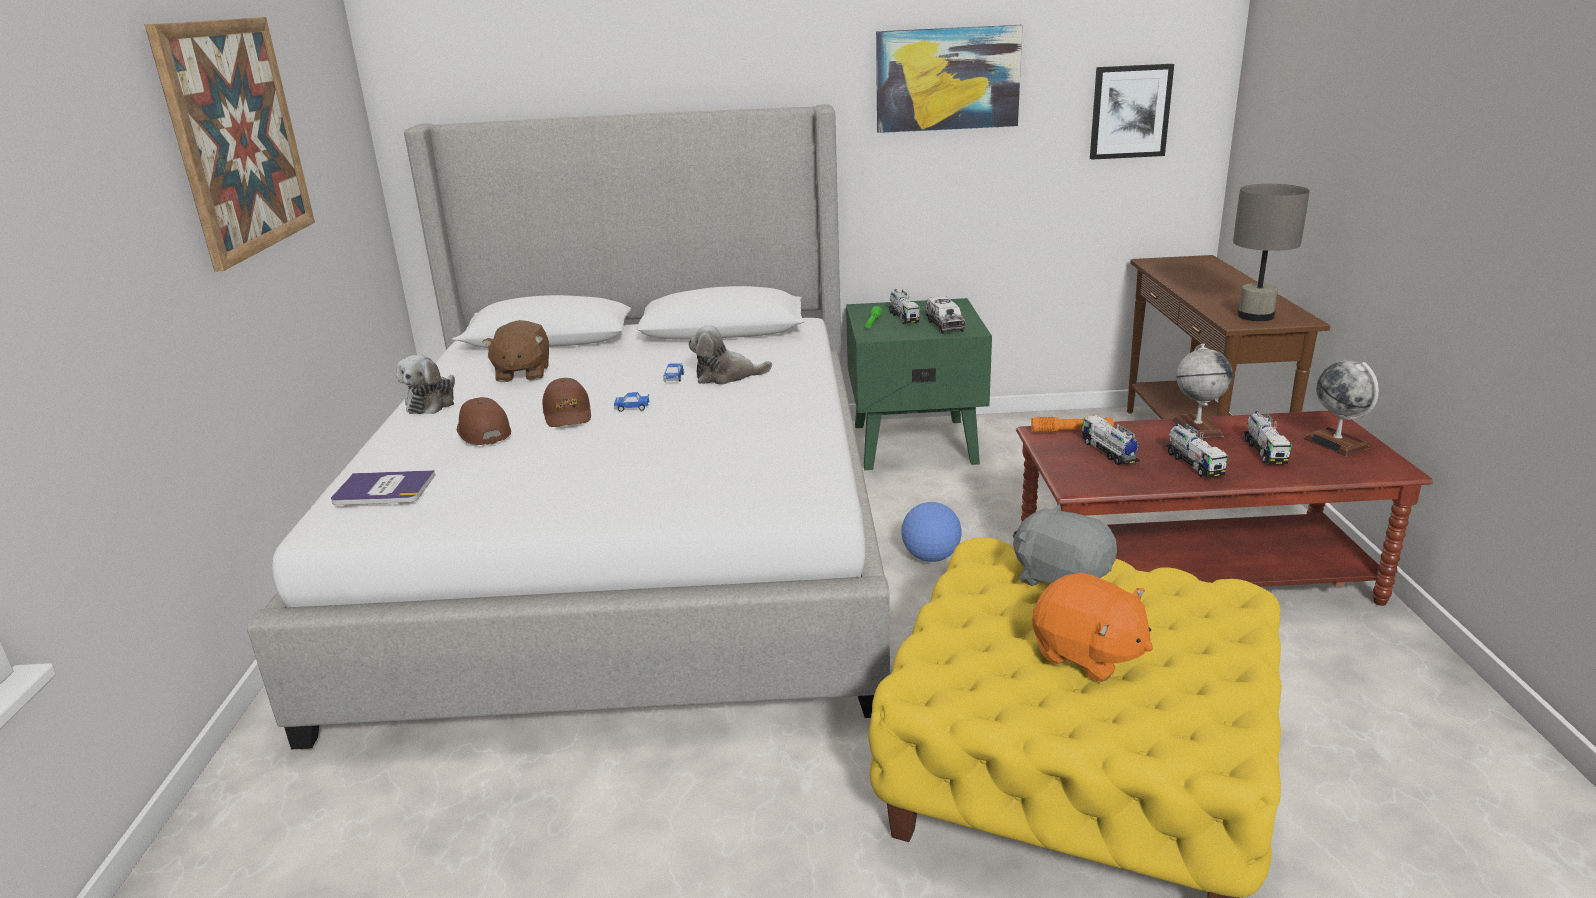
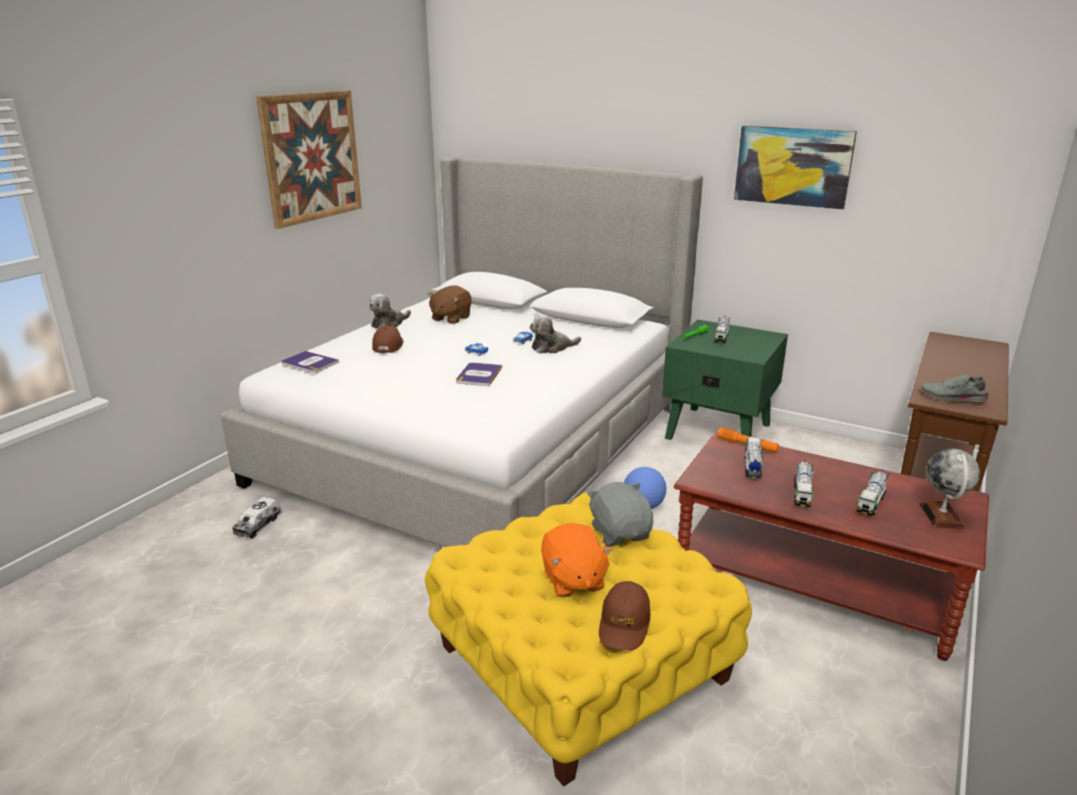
camera: 30 degrees right, 0 degrees up
brown cap [542,378,591,427] -> brown cap moved to [599,581,650,651]
plush toy [688,325,772,385] -> plush toy turned 45 degrees counterclockwise [529,314,581,353]
toy truck [925,296,965,334] -> toy truck moved to [232,497,281,539]
picture [1090,64,1174,160] -> none
globe [1173,344,1233,439] -> none
grey table lamp [1233,184,1310,321] -> grey shoe [921,374,989,402]
none -> book [456,363,502,386]

